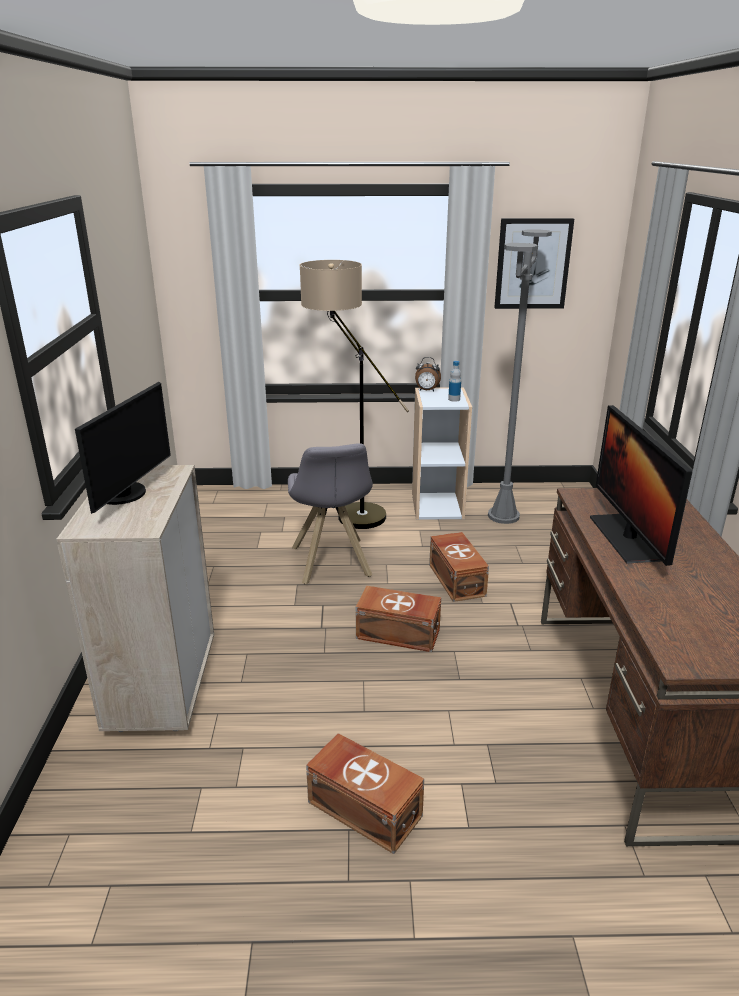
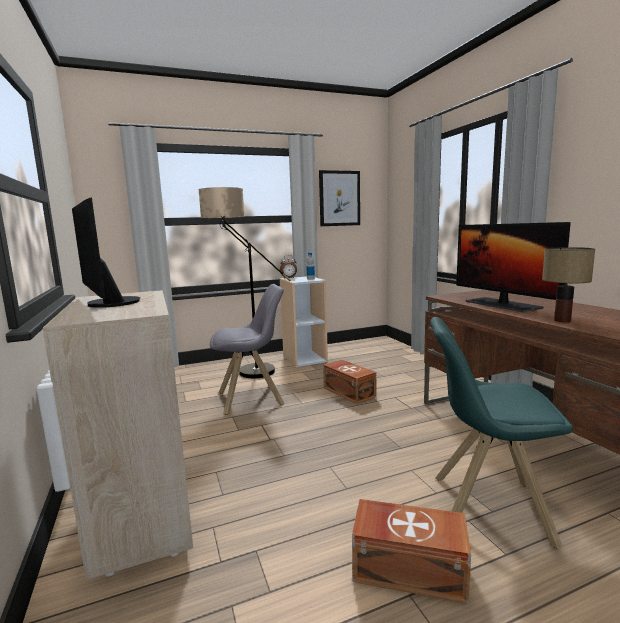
camera: 20 degrees left, 15 degrees down
monitor [75,382,171,514] -> monitor turned 150 degrees clockwise [72,197,140,308]
grey chair [288,443,373,584] -> grey chair turned 75 degrees counterclockwise [210,284,285,415]
brown storage box [356,586,441,652] -> none
grey floor lamp [488,229,552,524] -> none
none -> turquoise chair [430,317,573,550]
none -> table lamp [542,247,595,322]

